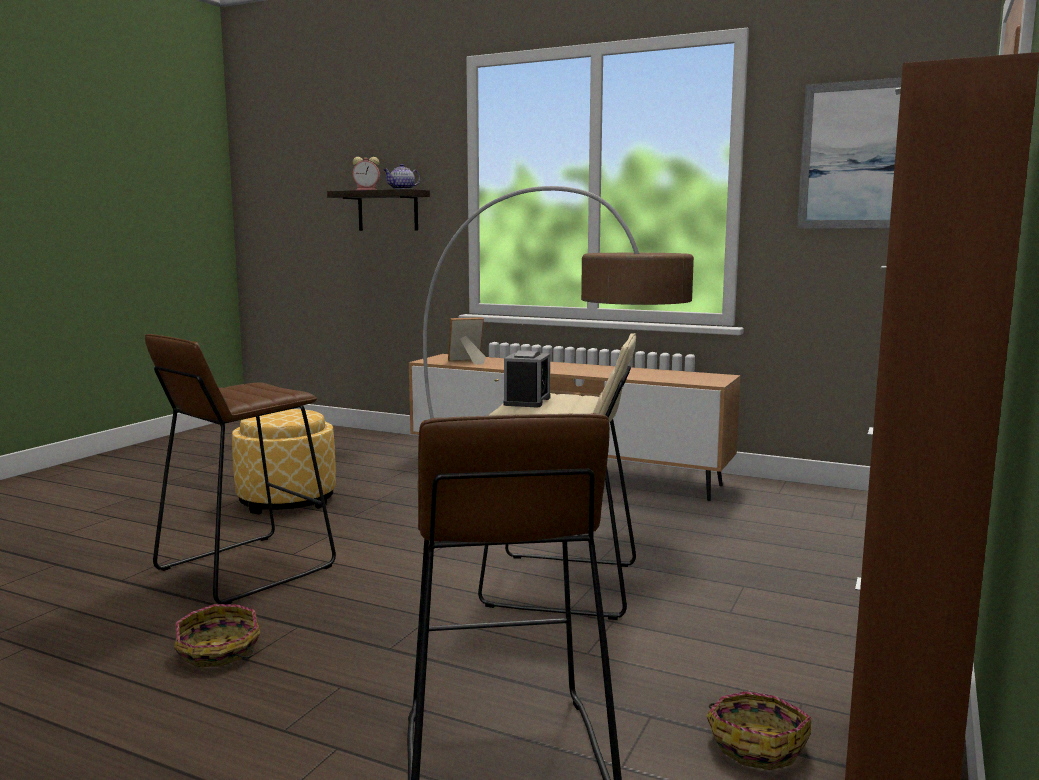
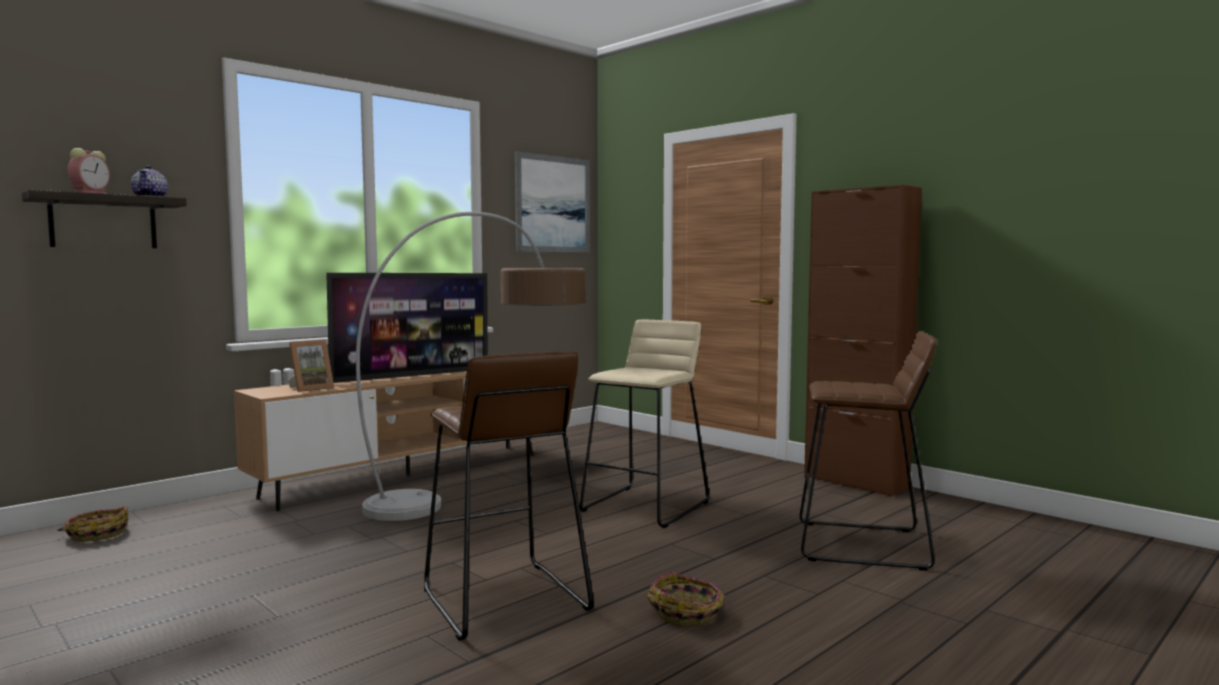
camera: 70 degrees left, 5 degrees down
ottoman [232,409,336,514] -> none
picture frame [448,317,486,365] -> picture frame turned 135 degrees counterclockwise [288,340,334,392]
alarm clock [503,350,550,407] -> none
basket [706,691,811,770] -> basket moved to [57,505,128,542]
none -> television [326,273,488,383]

